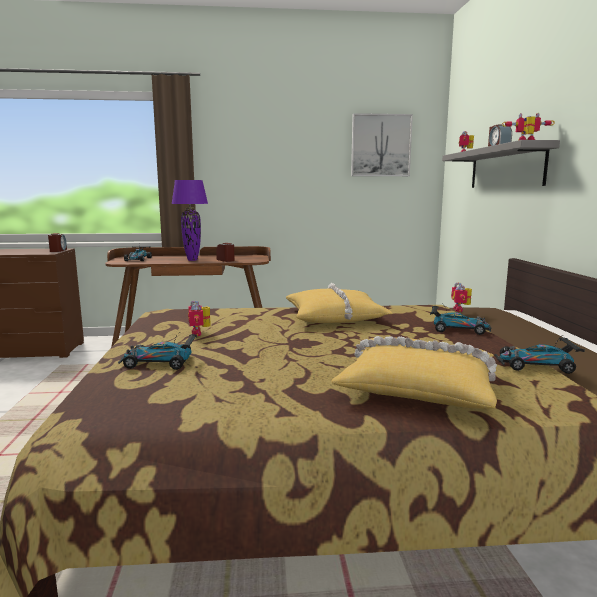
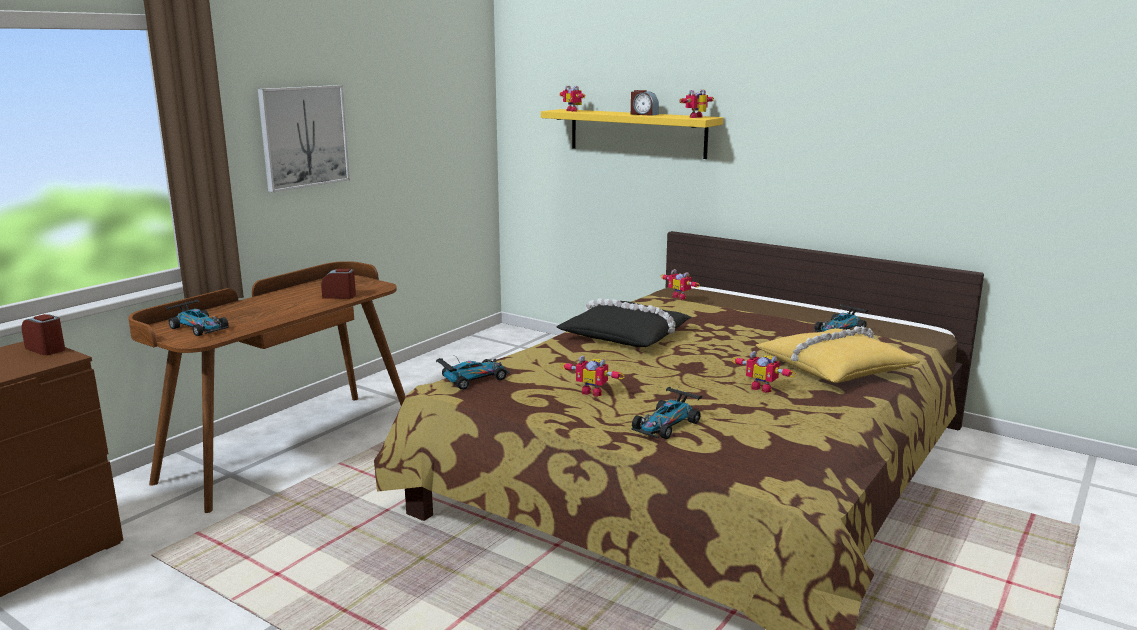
camera: 50 degrees left, 5 degrees up
purple table lamp [171,180,208,261] -> none
yellow pillow [286,283,393,323] -> black pillow [557,298,692,347]
picture [351,113,413,176] -> picture moved to [258,85,350,192]
toy car [430,306,491,335] -> toy car moved to [436,355,510,390]
grey shelf [442,140,560,188] -> yellow shelf [541,109,723,159]
none -> toy robot [732,351,796,393]

